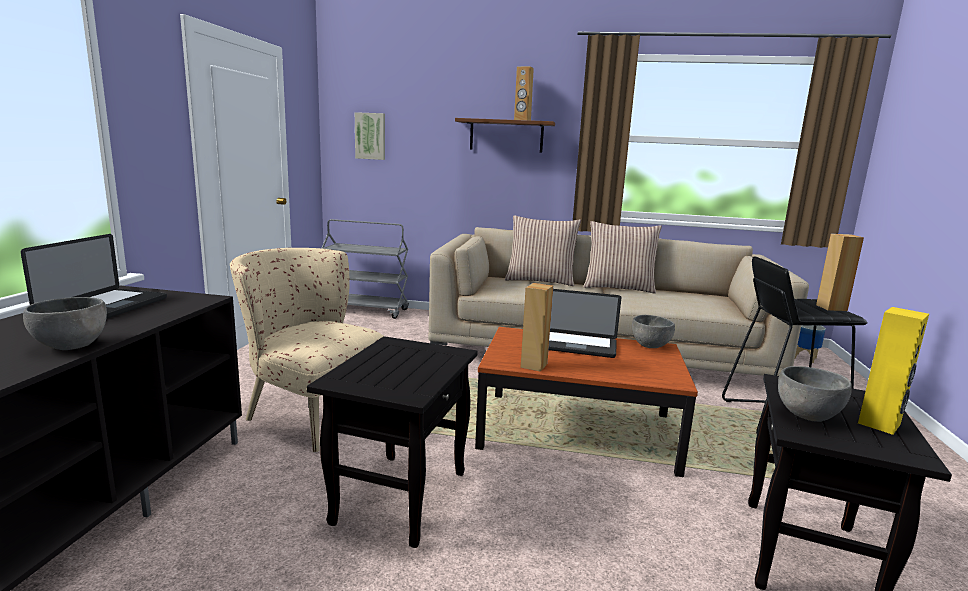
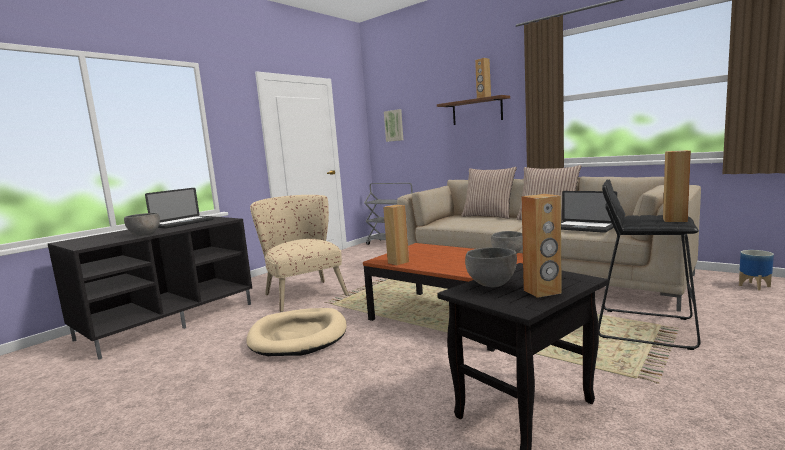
camera: 30 degrees right, 5 degrees down
black side table [307,336,477,548] -> beige dog bed [246,308,347,356]
laptop [549,289,621,358] -> laptop moved to [561,191,617,233]
yellow speaker [858,307,929,435] -> brown speaker [521,194,562,298]

